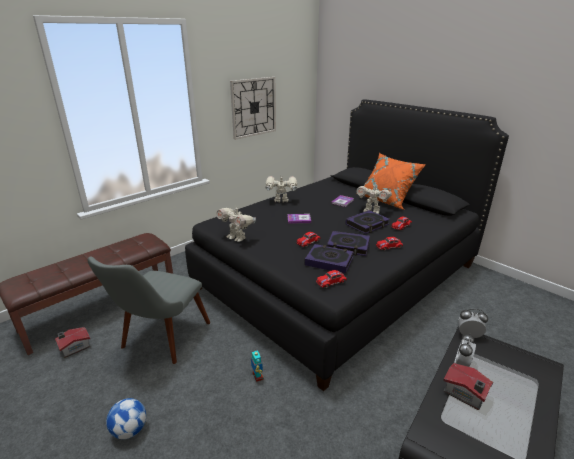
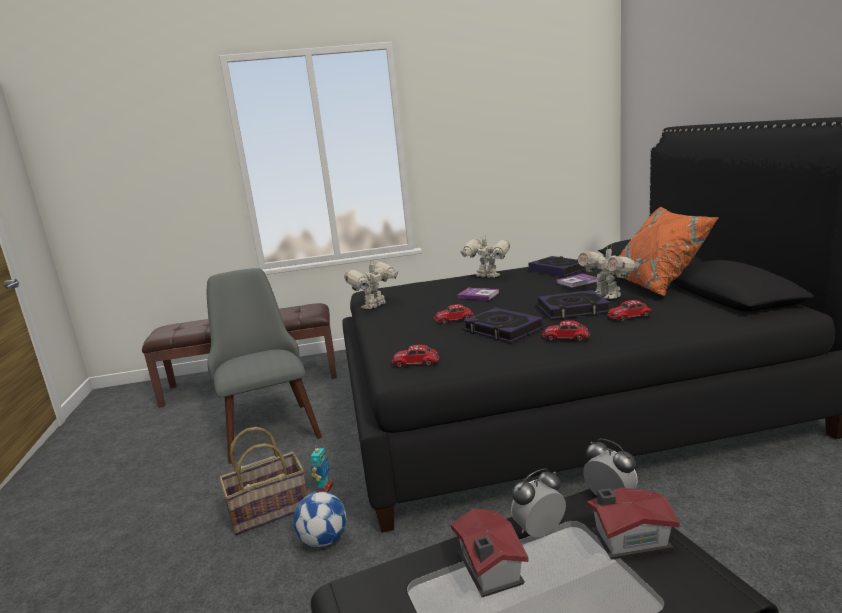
camera: 35 degrees right, 10 degrees down
toy house [55,327,90,358] -> toy house moved to [587,487,680,560]
grey chair [88,256,210,364] -> grey chair turned 105 degrees clockwise [207,268,322,464]
football [106,398,146,439] -> football moved to [293,491,346,547]
toy robot [216,204,256,242] -> toy robot turned 60 degrees clockwise [344,260,398,309]
wall clock [230,77,276,140] -> none
book [305,244,354,274] -> book moved to [528,256,586,277]
none -> basket [219,427,307,535]

